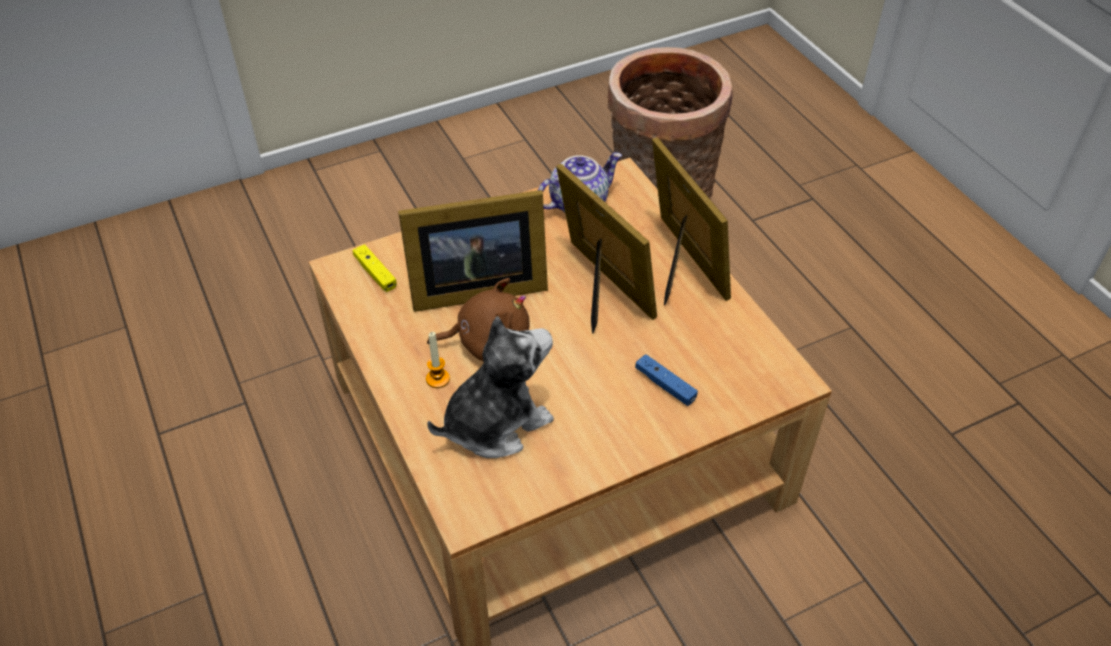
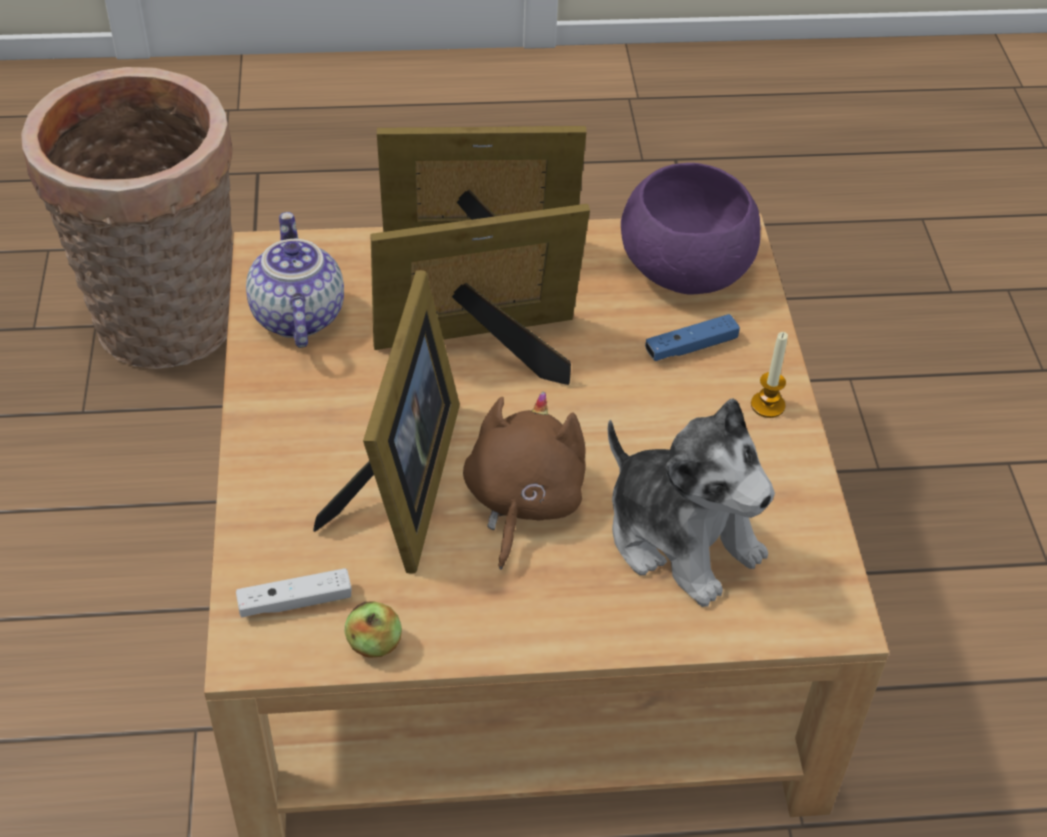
camera: 70 degrees left, 0 degrees up
yellow game controller [352,244,397,292] -> white game controller [236,568,351,617]
candle [426,332,450,388] -> candle moved to [751,332,788,418]
plush toy [427,316,554,458] -> plush toy turned 150 degrees clockwise [608,398,775,607]
none -> apple [344,601,402,658]
none -> purple bowl [621,163,760,294]

